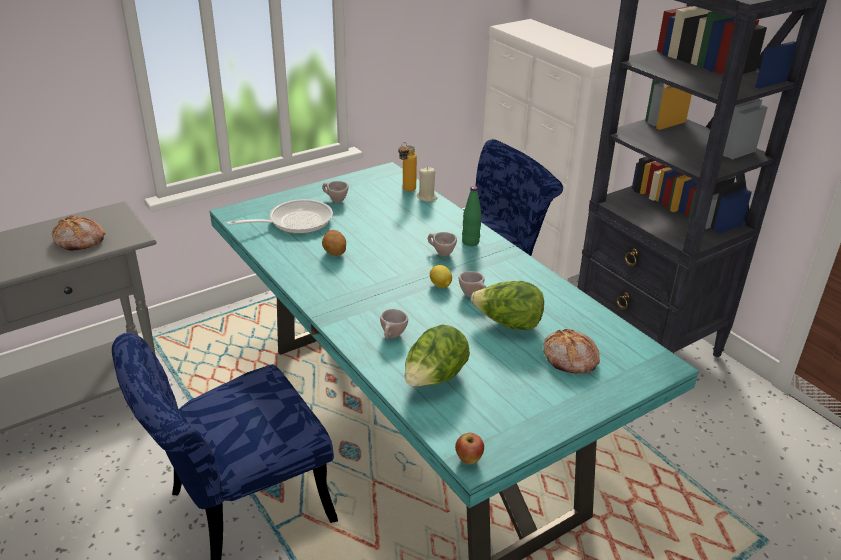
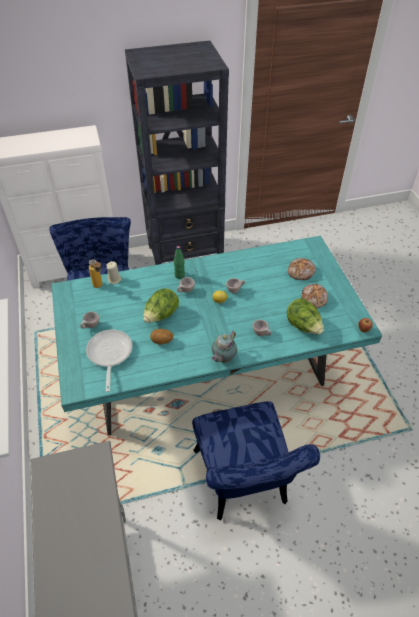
camera: 70 degrees left, 15 degrees up
bread [52,215,105,251] -> bread moved to [302,284,328,308]
lettuce [471,281,544,330] -> lettuce moved to [143,288,179,323]
none -> teapot [211,331,237,363]

